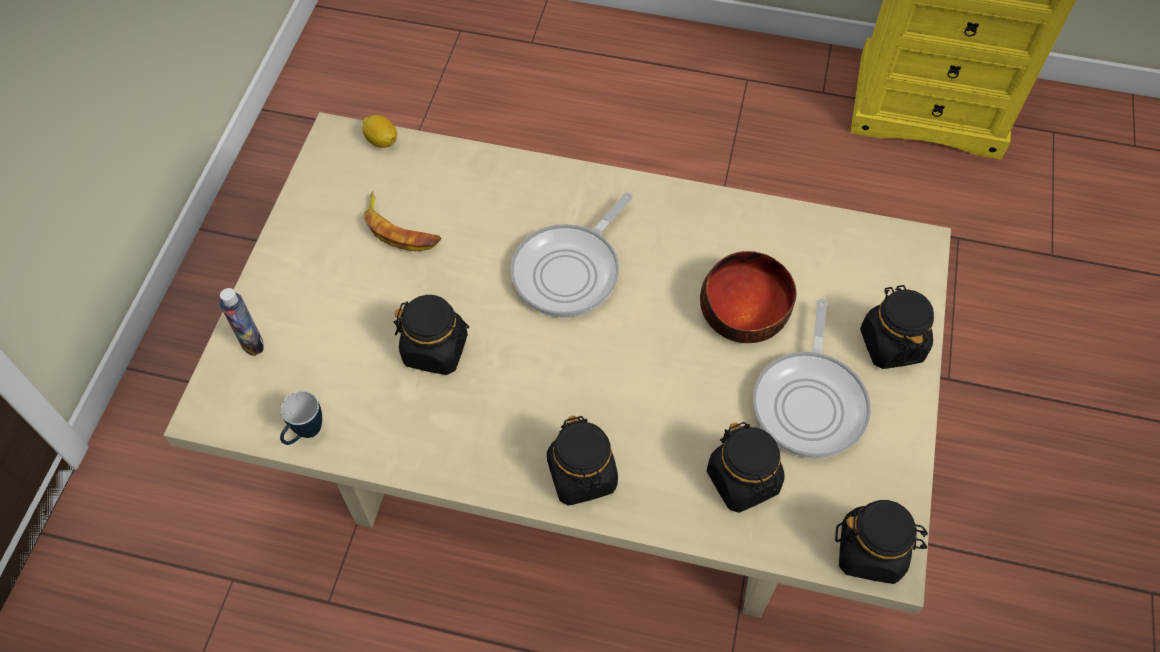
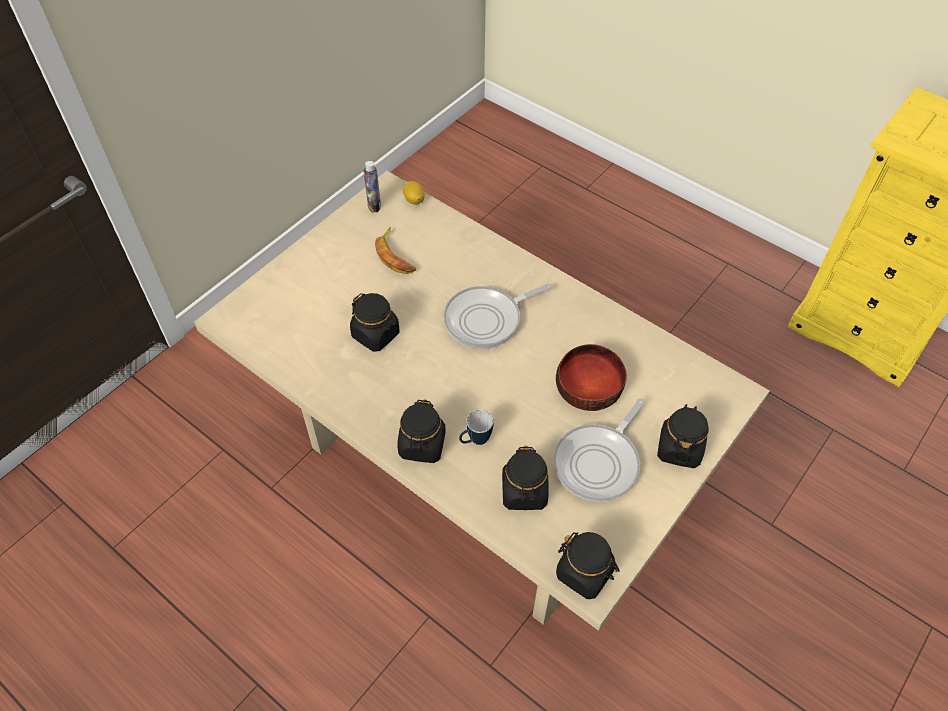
camera: 25 degrees right, 5 degrees down
bottle [220,288,264,356] -> bottle moved to [364,161,381,213]
mug [280,391,322,445] -> mug moved to [459,410,493,445]

